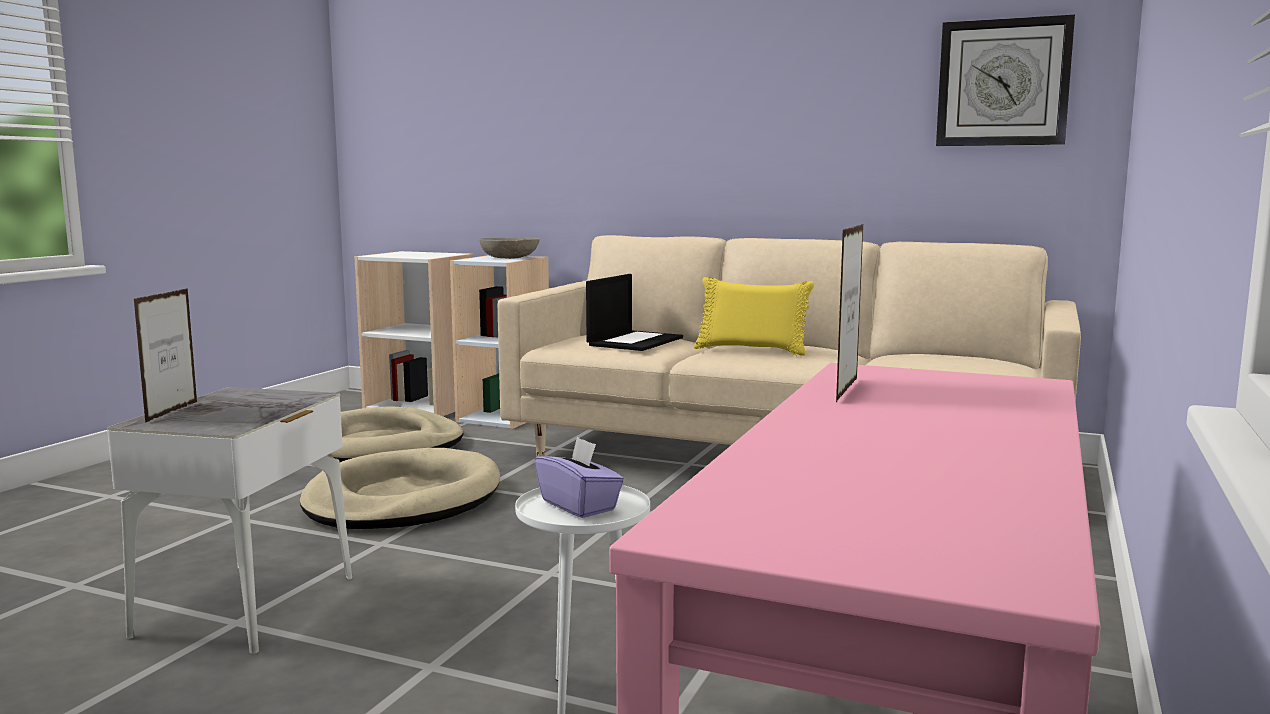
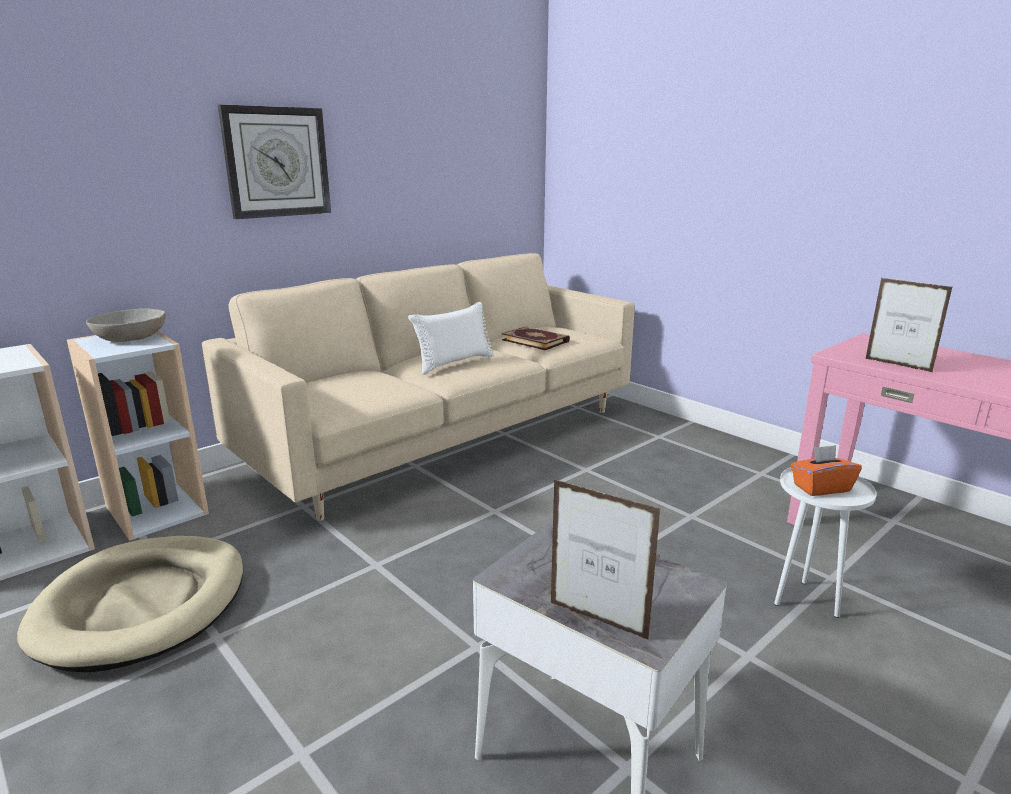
camera: 65 degrees left, 10 degrees up
beige dog bed [300,448,500,529] -> none
purple tissue box [534,436,624,518] -> orange tissue box [791,445,862,496]
laptop [586,274,683,351] -> none
yellow pillow [694,277,814,356] -> white pillow [408,302,493,375]
wall clock [936,15,1075,146] -> wall clock moved to [218,104,331,219]
none -> book [502,326,570,350]

